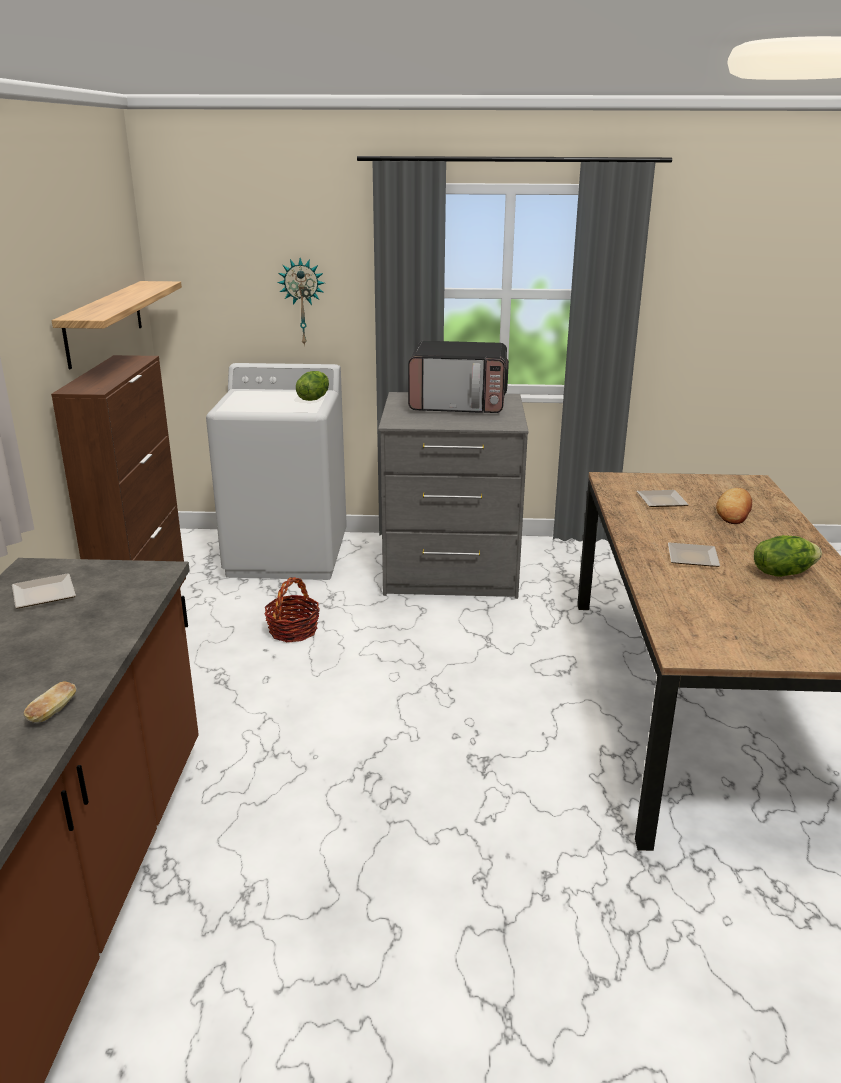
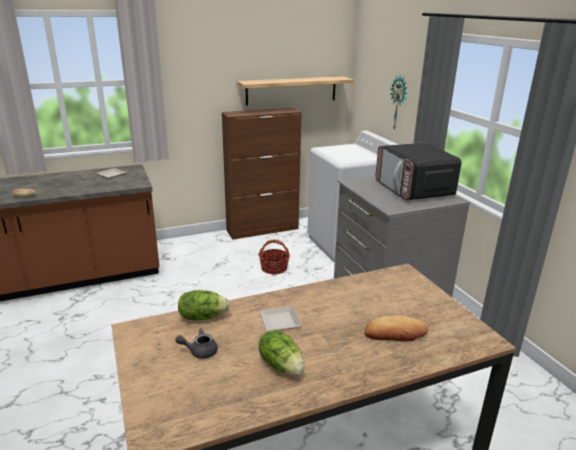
camera: 65 degrees right, 0 degrees up
lettuce [296,371,329,401] -> lettuce moved to [178,290,230,321]
plate [637,490,689,507] -> none
none -> grey teapot [175,328,218,359]

